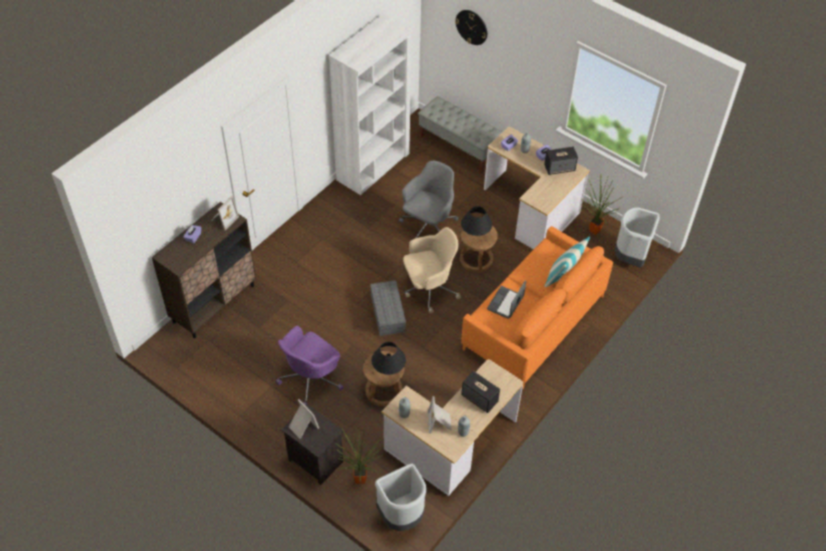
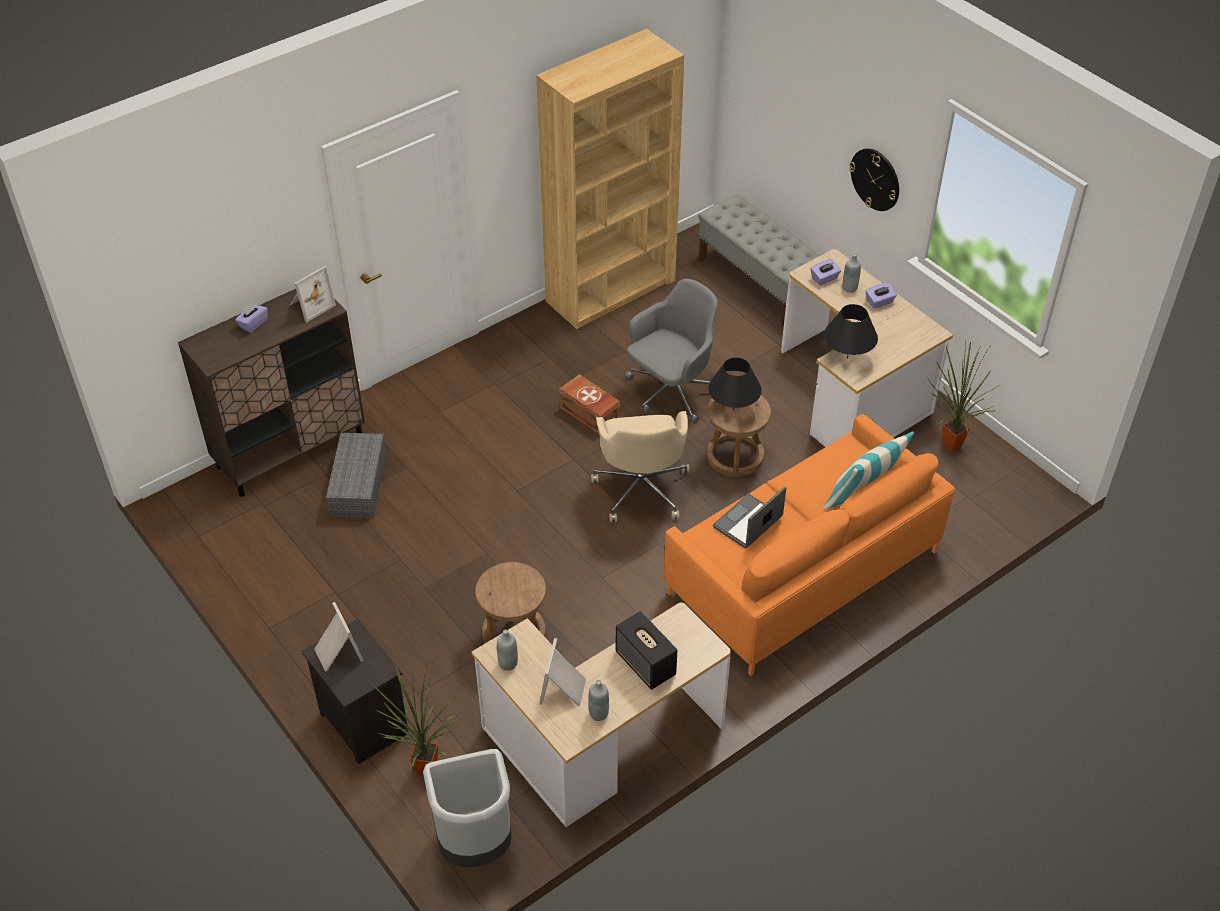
camera: 15 degrees right, 5 degrees down
purple office chair [276,326,343,406] -> none
white bookcase [329,14,412,195] -> brown bookcase [536,29,684,329]
grey storage box [370,280,406,336] -> grey storage box moved to [326,433,386,518]
black table lamp [371,342,406,375] -> black table lamp moved to [824,304,878,358]
beige office chair [403,227,461,314] -> beige office chair turned 90 degrees clockwise [591,411,689,522]
wall clock [455,10,487,45] -> wall clock moved to [849,148,899,211]
speaker [544,146,578,175] -> none
grey trash can [615,207,660,267] -> none
none -> brown storage box [560,374,620,434]

